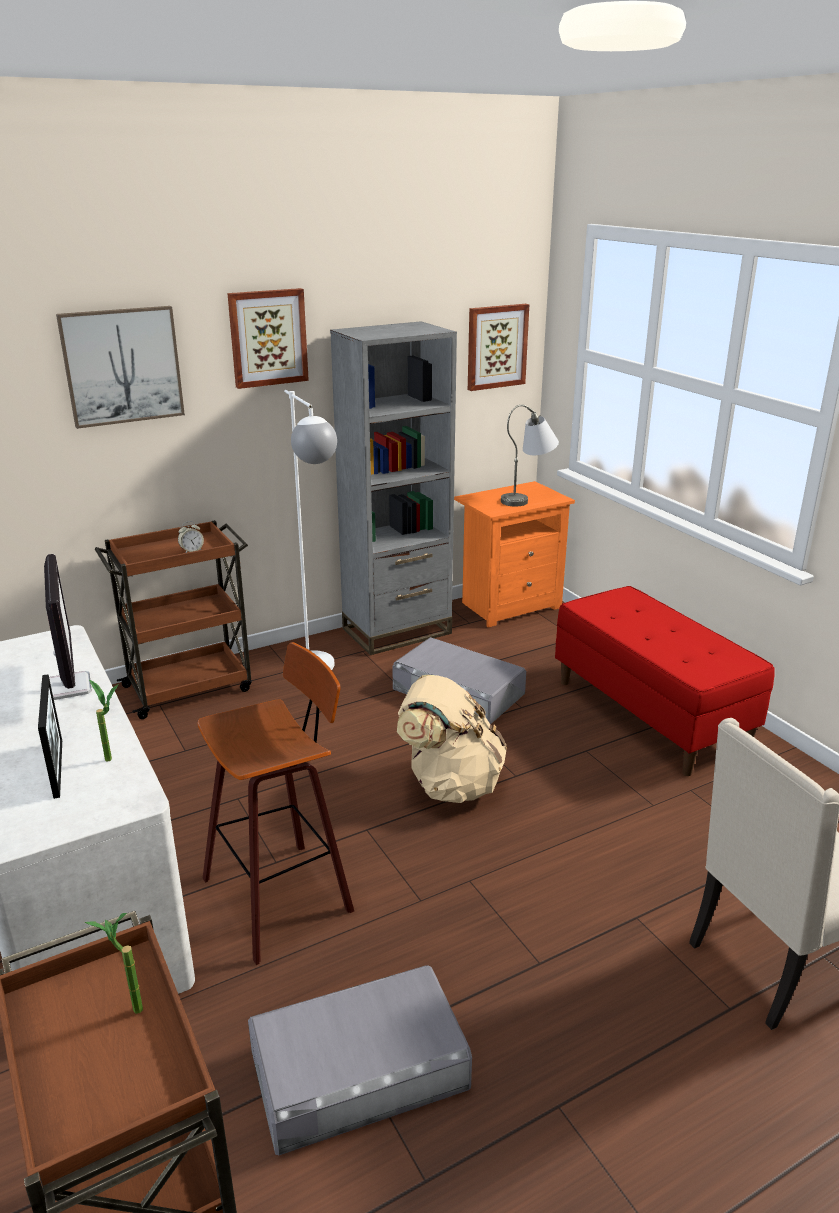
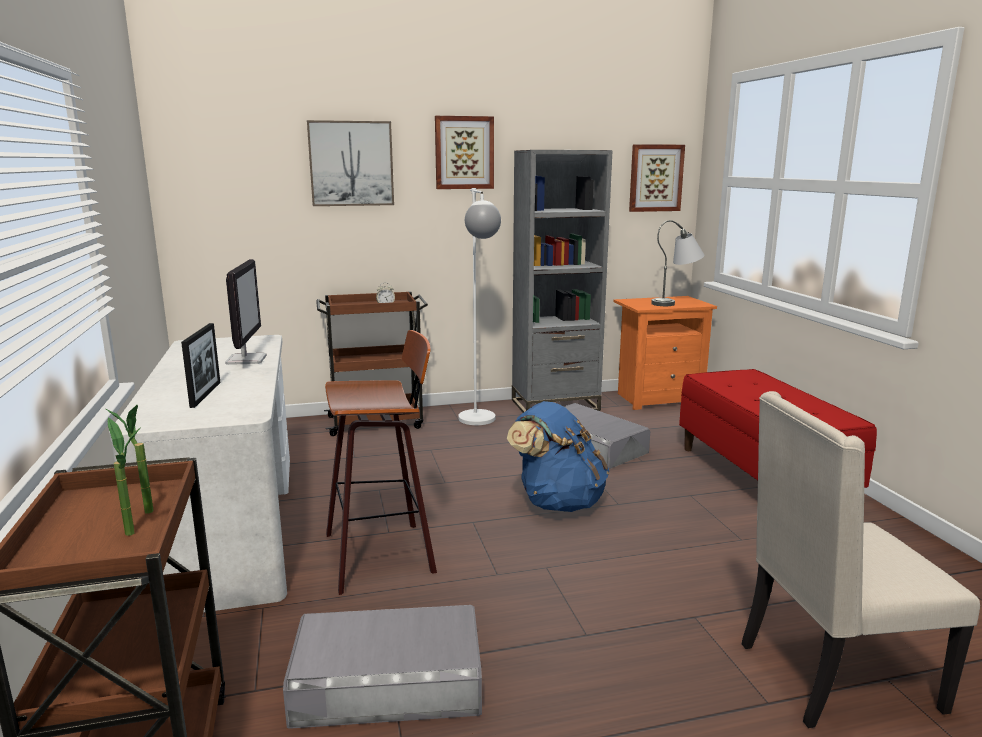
camera: 15 degrees right, 10 degrees down
potted plant [89,680,118,762] -> potted plant moved to [108,417,141,536]
beige backpack [397,675,507,803] -> blue backpack [507,401,609,512]

